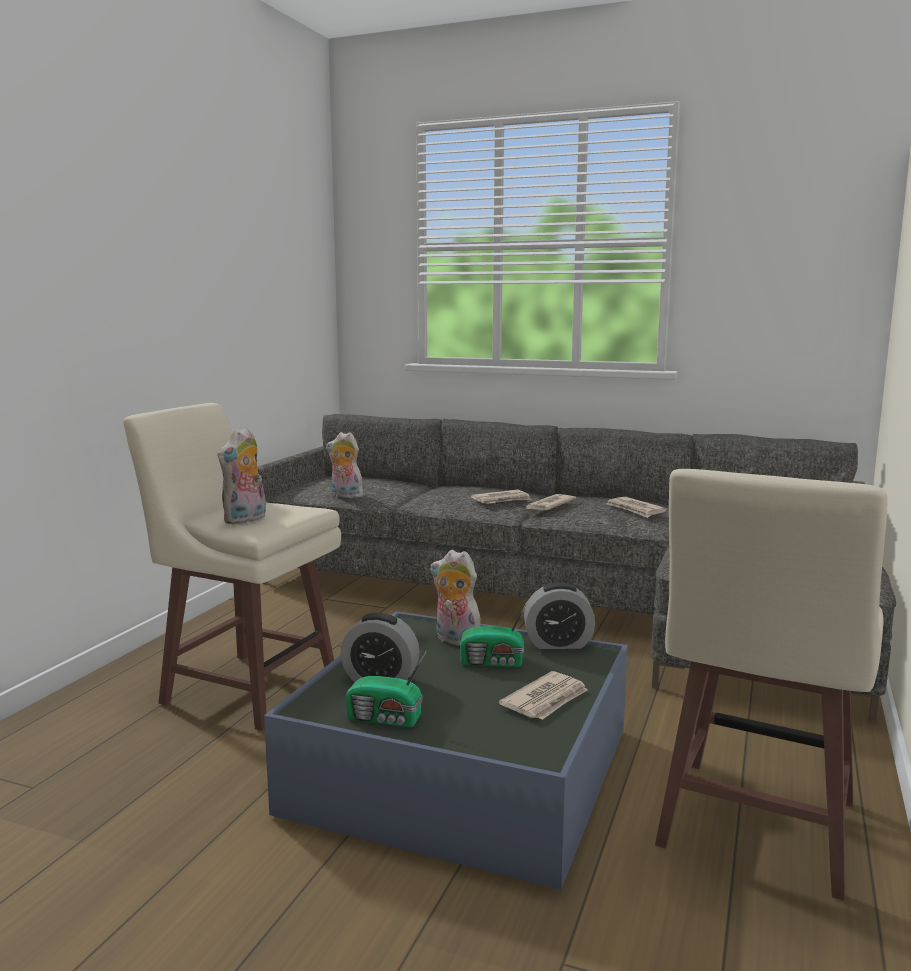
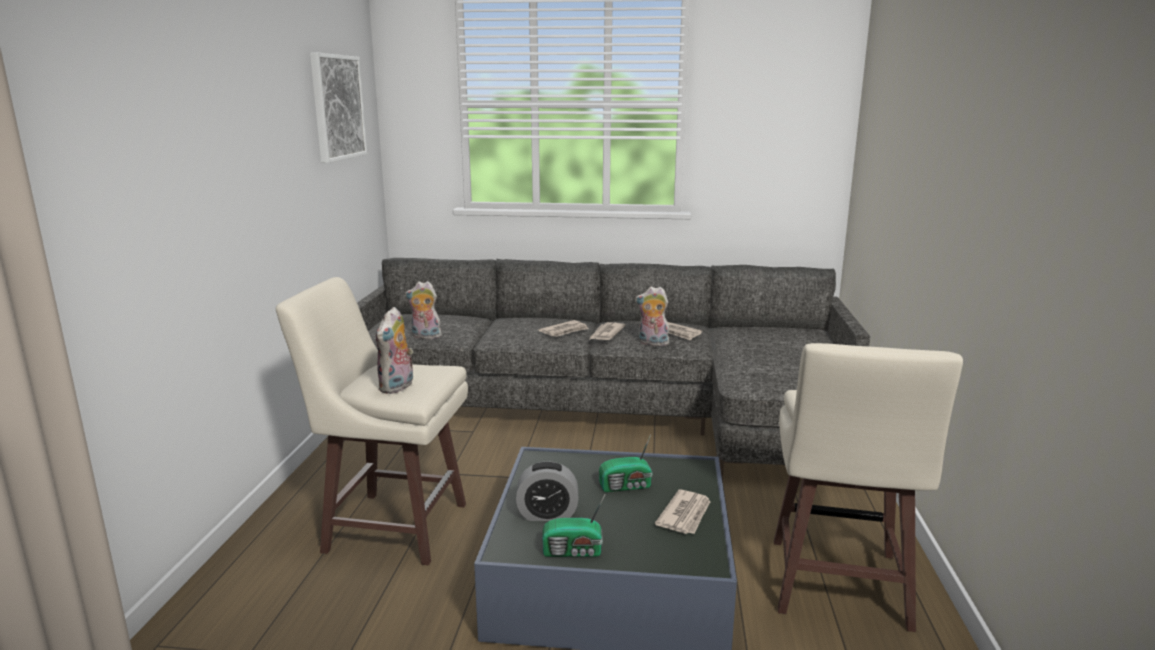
camera: 15 degrees left, 5 degrees up
plush toy [430,550,481,646] -> plush toy moved to [635,287,669,346]
alarm clock [524,582,595,649] -> none
none -> picture [310,53,367,163]

